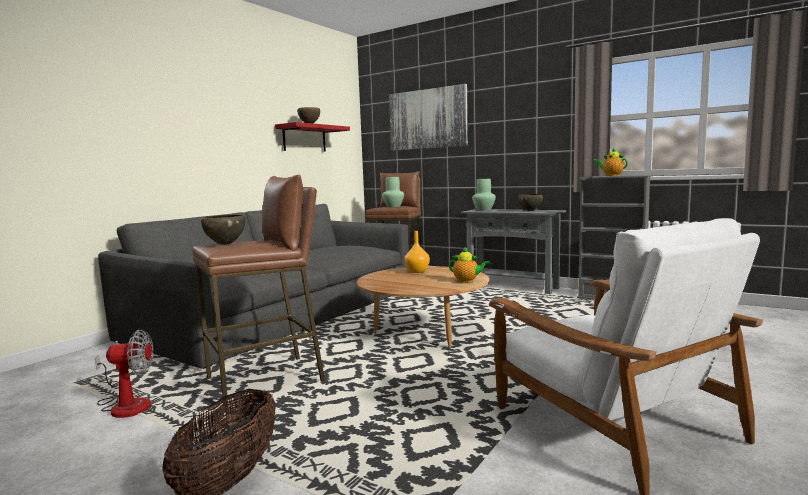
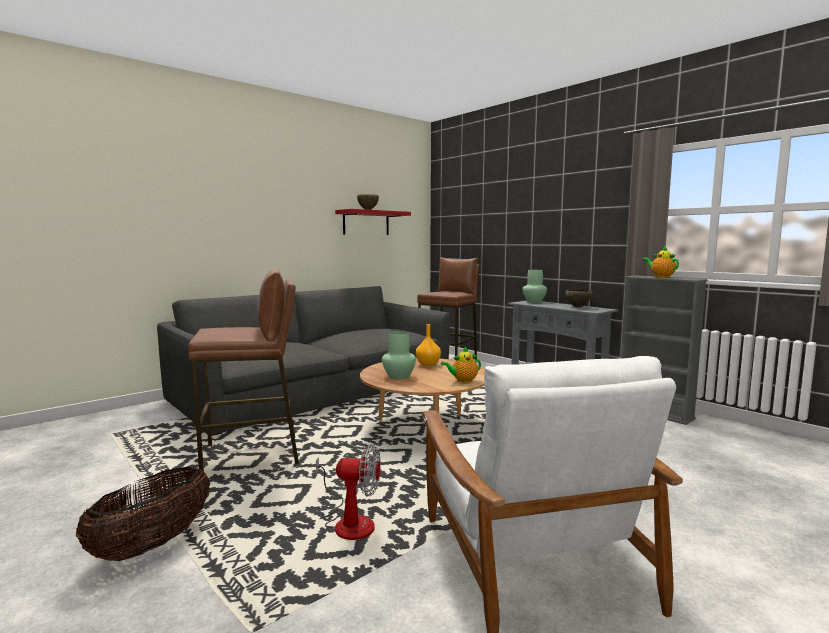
camera: 15 degrees right, 0 degrees up
fan [95,330,153,418] -> fan moved to [316,444,381,540]
brown bowl [201,215,245,245] -> none
green vase [382,177,404,207] -> green vase moved to [382,331,416,380]
picture [389,84,468,151] -> none
teapot [449,247,491,282] -> teapot turned 120 degrees clockwise [441,347,481,383]

